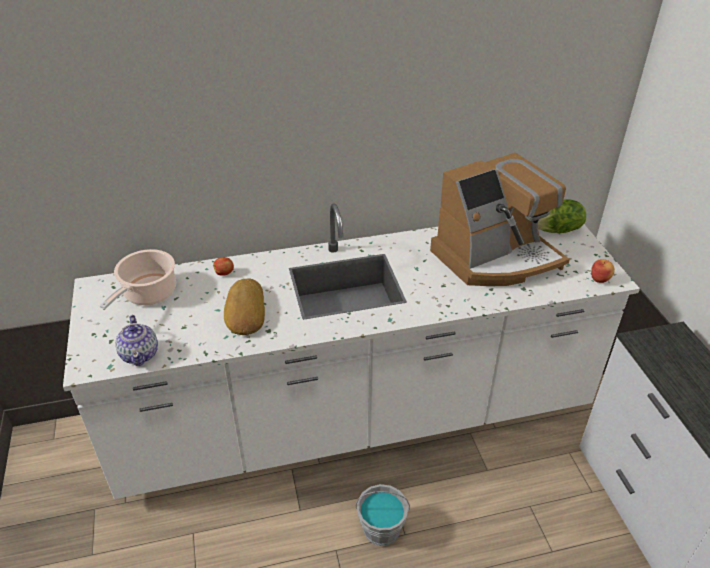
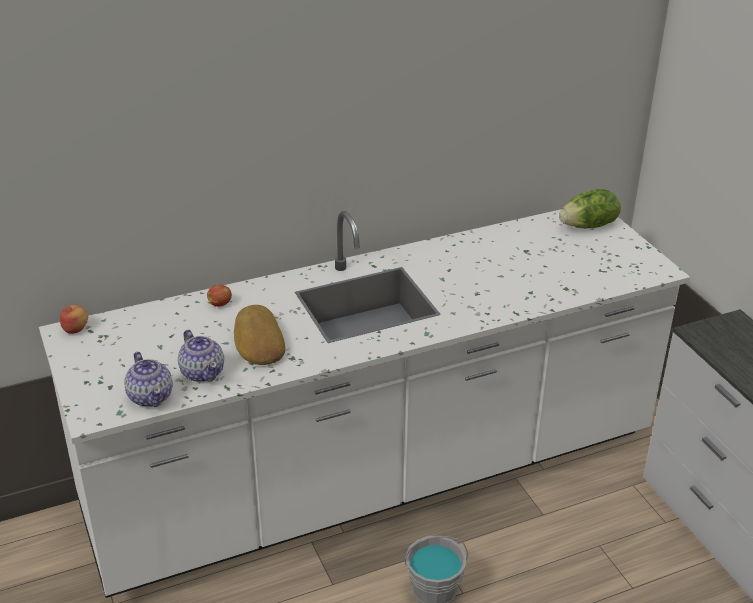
camera: 10 degrees left, 5 degrees down
cooking pot [100,249,176,309] -> none
coffee machine [430,153,570,286] -> none
apple [591,259,615,283] -> apple moved to [60,305,88,334]
none -> teapot [178,330,224,382]

